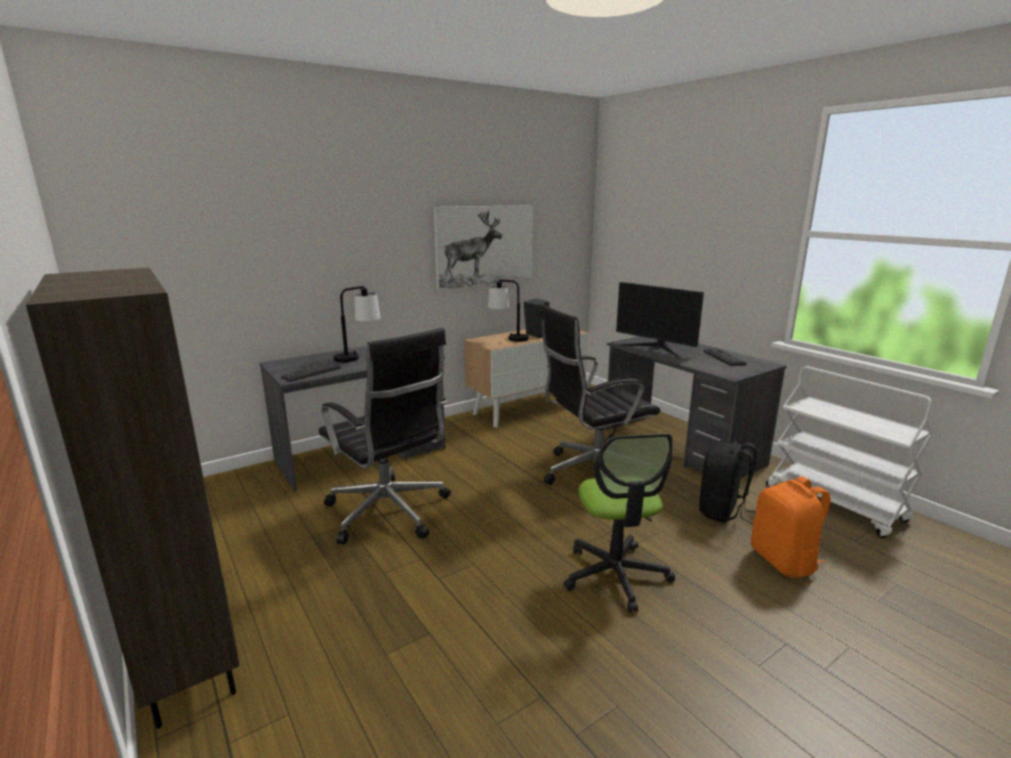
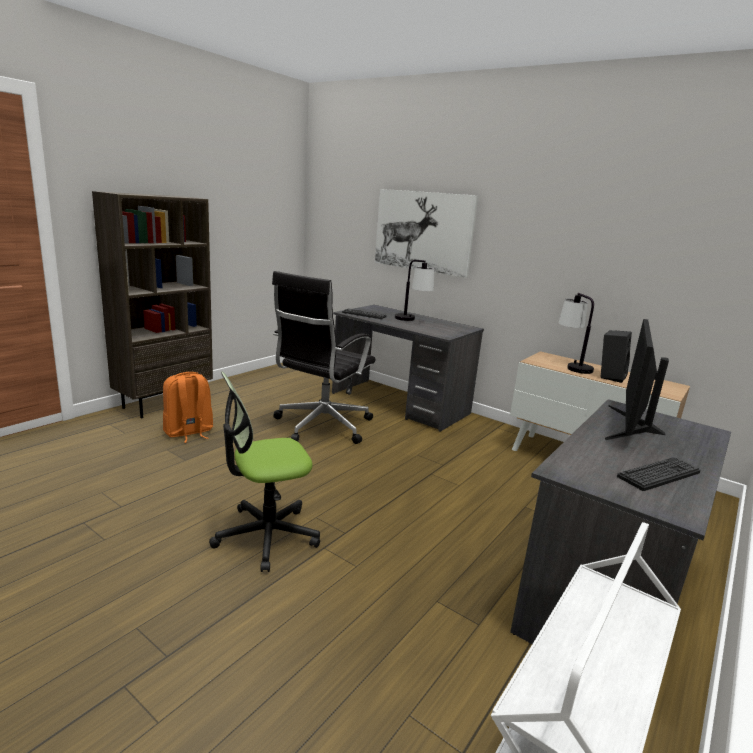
camera: 70 degrees right, 0 degrees up
picture [434,205,533,290] -> picture moved to [375,189,478,278]
black office chair [539,304,660,485] -> none
black backpack [699,441,757,525] -> none
orange backpack [751,476,831,578] -> orange backpack moved to [163,372,213,443]

